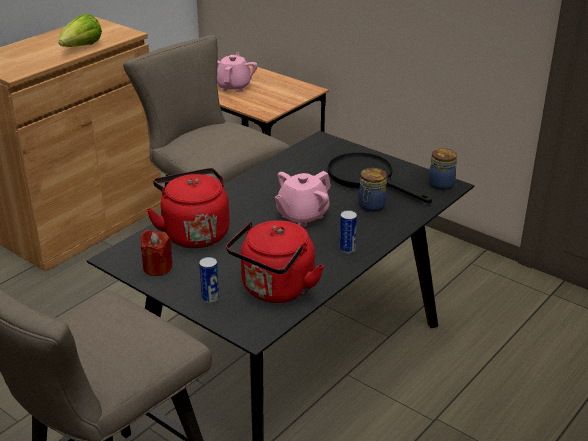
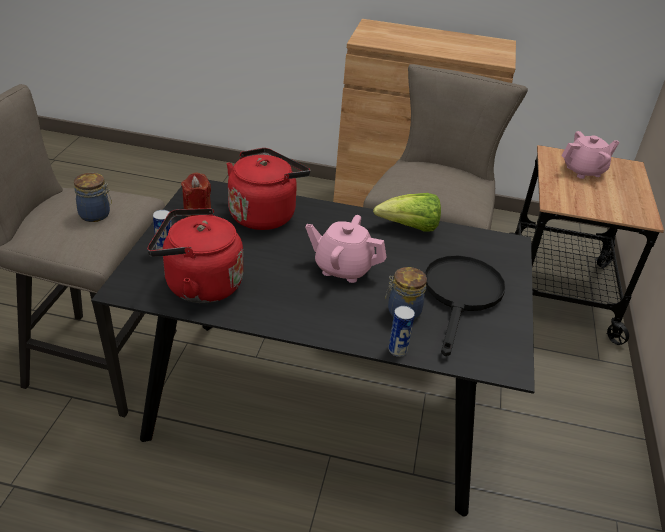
camera: 60 degrees right, 5 degrees up
lettuce [59,13,102,47] -> lettuce moved to [373,193,441,232]
can [339,210,357,254] -> can moved to [388,306,415,357]
jar [429,148,457,190] -> jar moved to [74,173,112,222]

